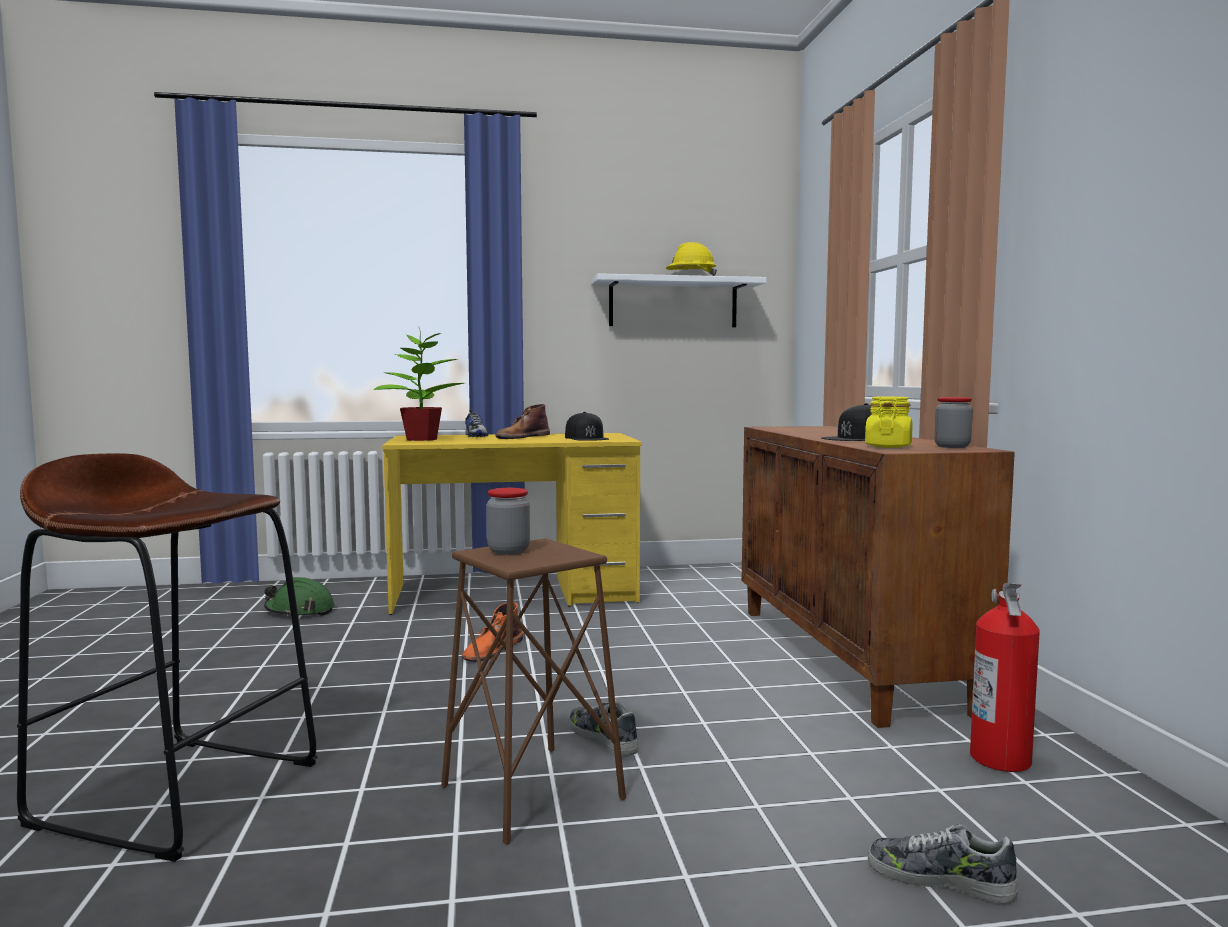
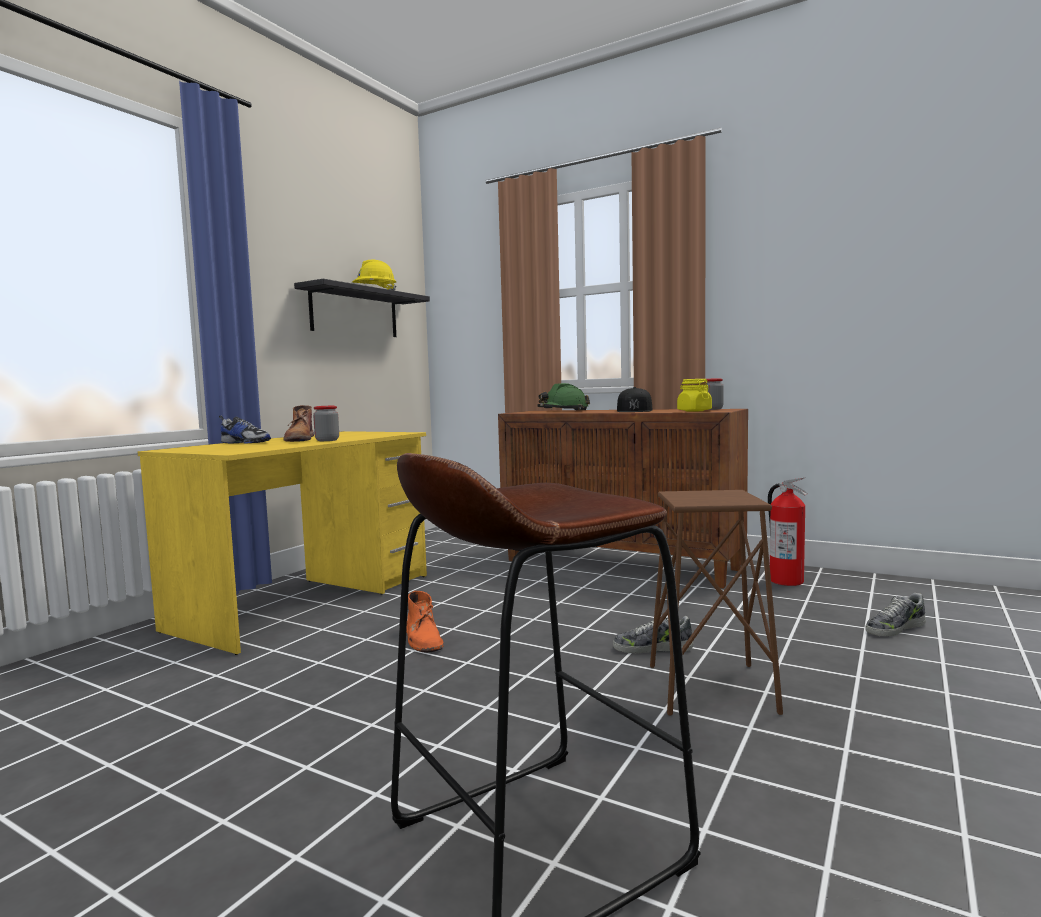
camera: 50 degrees left, 0 degrees up
green hard hat [264,577,335,617] -> green hard hat moved to [537,383,590,410]
potted plant [374,328,464,441] -> none
jar [486,488,530,554] -> jar moved to [313,406,339,441]
black cap [565,412,609,441] -> none
white shelf [592,273,767,327] -> black shelf [294,279,430,337]

